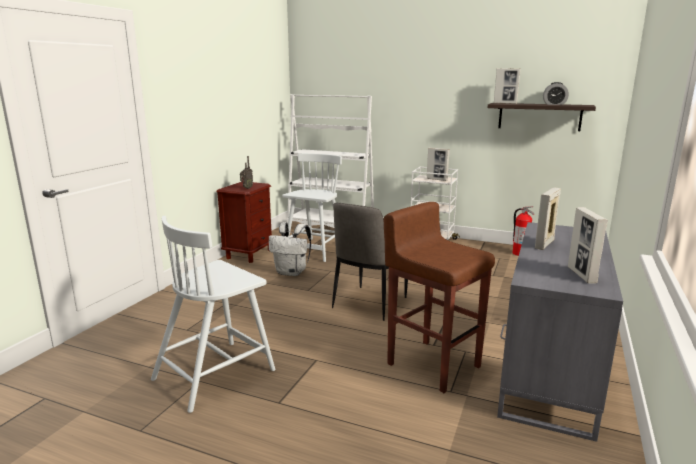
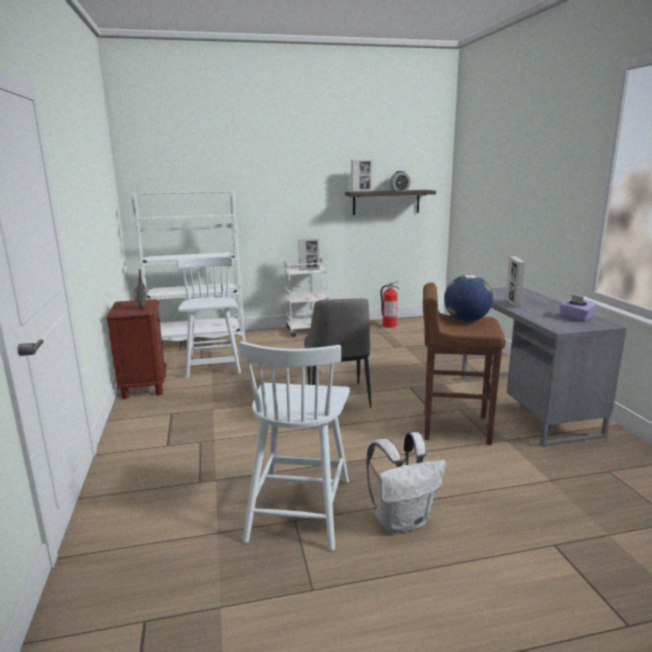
camera: 35 degrees left, 0 degrees up
white backpack [269,222,311,276] -> white backpack moved to [366,432,446,534]
picture frame [568,207,608,284] -> purple tissue box [559,295,597,321]
none -> globe [444,275,493,322]

